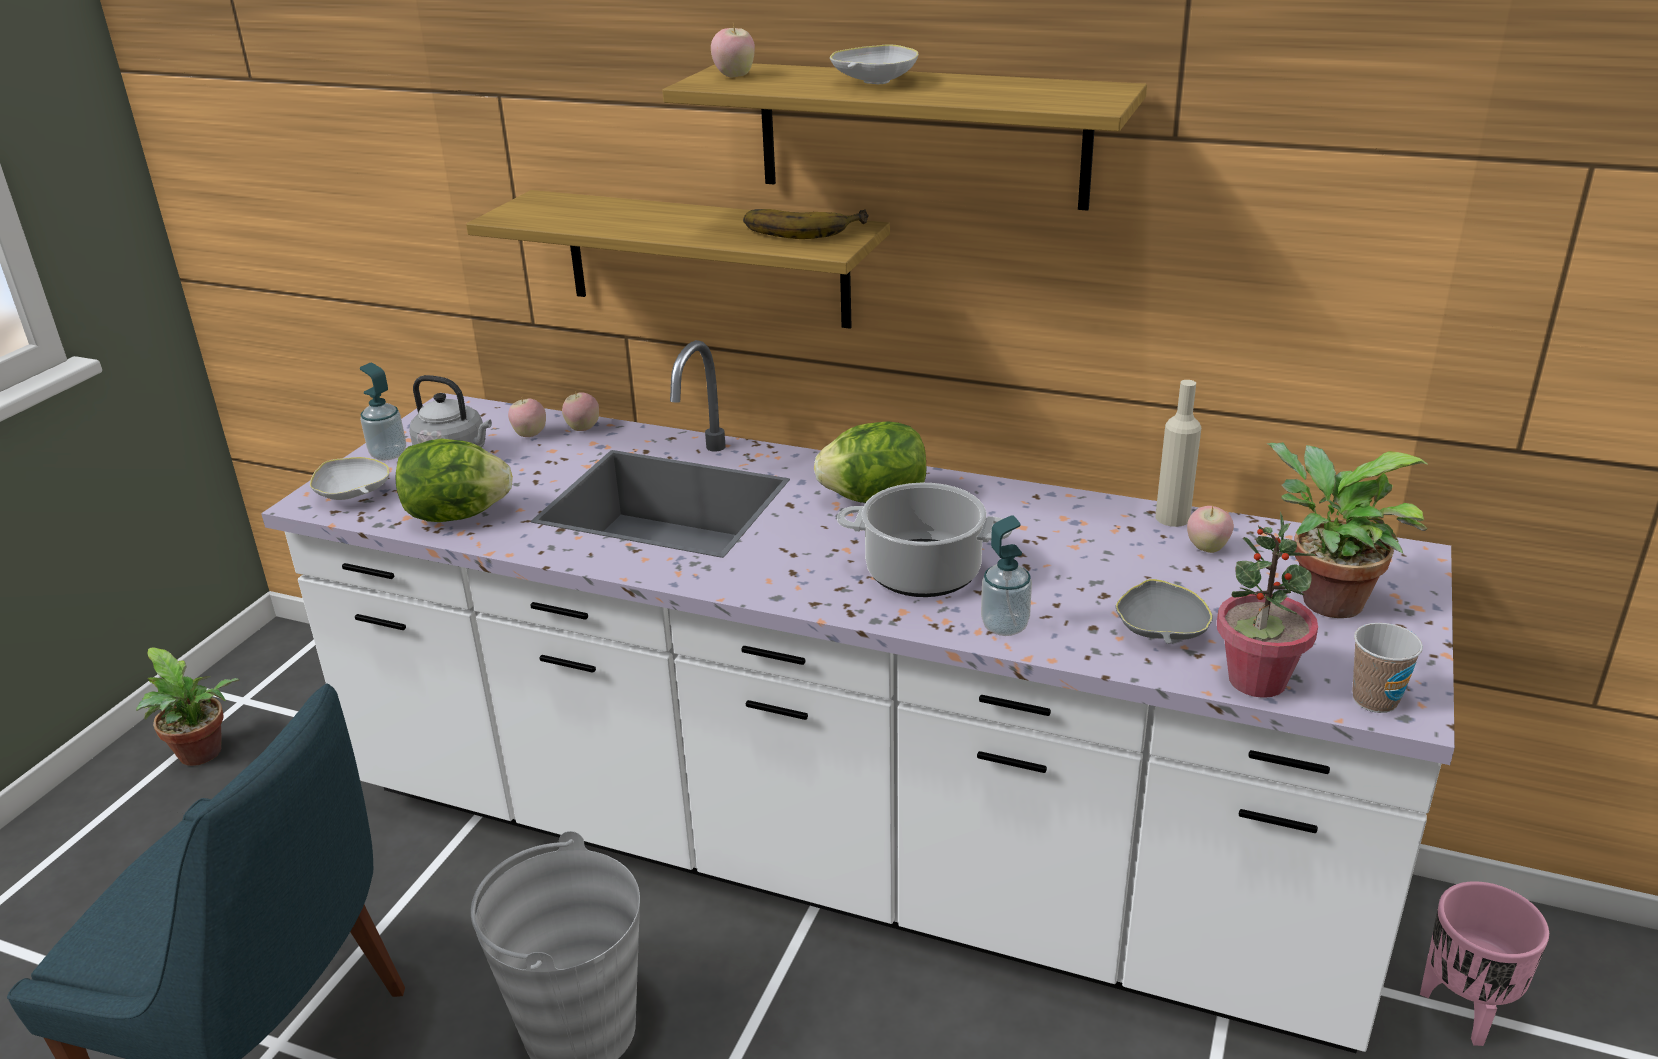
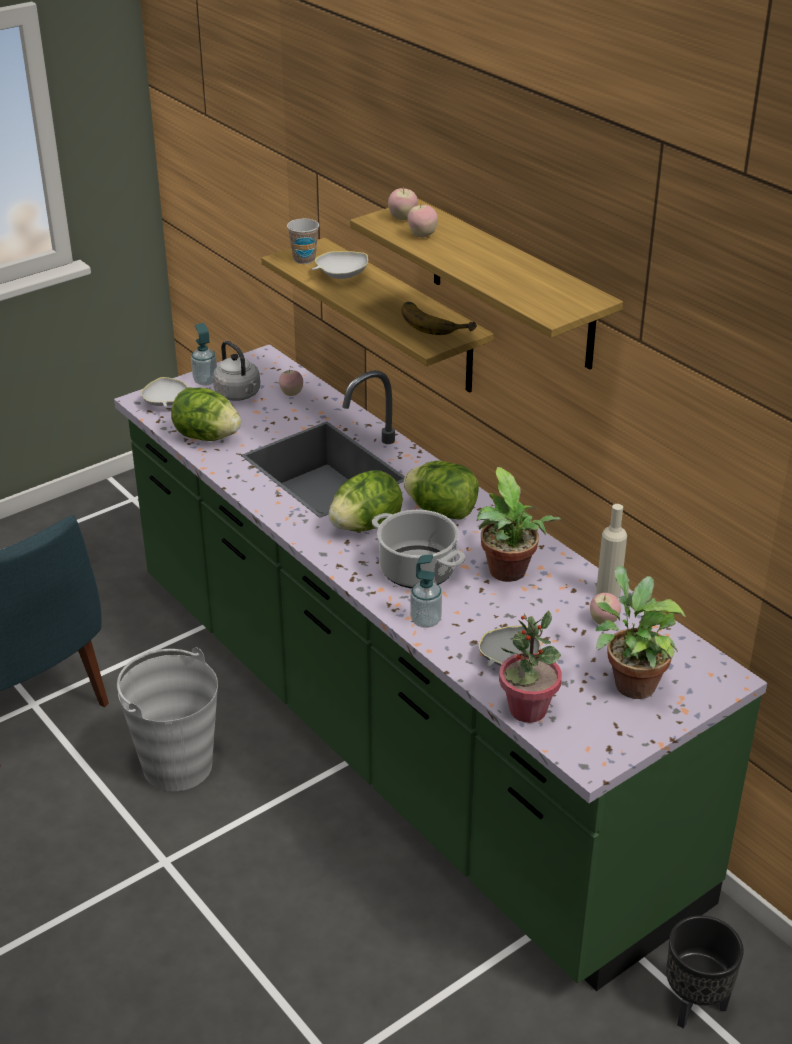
camera: 30 degrees right, 5 degrees up
potted plant [136,647,239,766] -> potted plant moved to [477,467,561,582]
white counter [261,340,1455,1053] -> green counter [114,344,767,991]
apple [562,392,599,431] -> apple moved to [407,205,438,237]
white bowl [830,44,919,84] -> white bowl moved to [312,251,368,279]
cup [1352,623,1423,713] -> cup moved to [287,219,319,264]
pink planter [1420,881,1549,1046] -> black planter [666,915,744,1029]
none -> lettuce [328,470,403,532]

